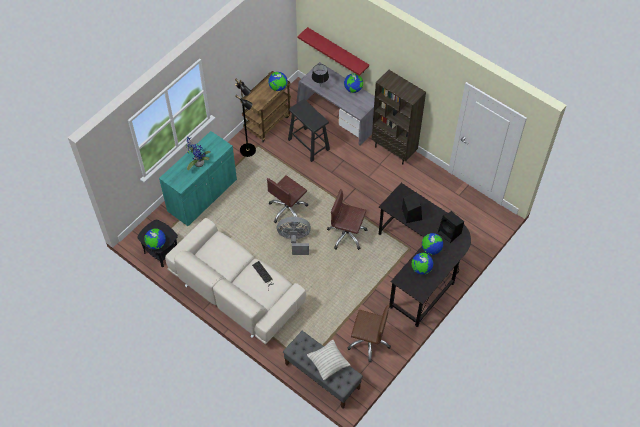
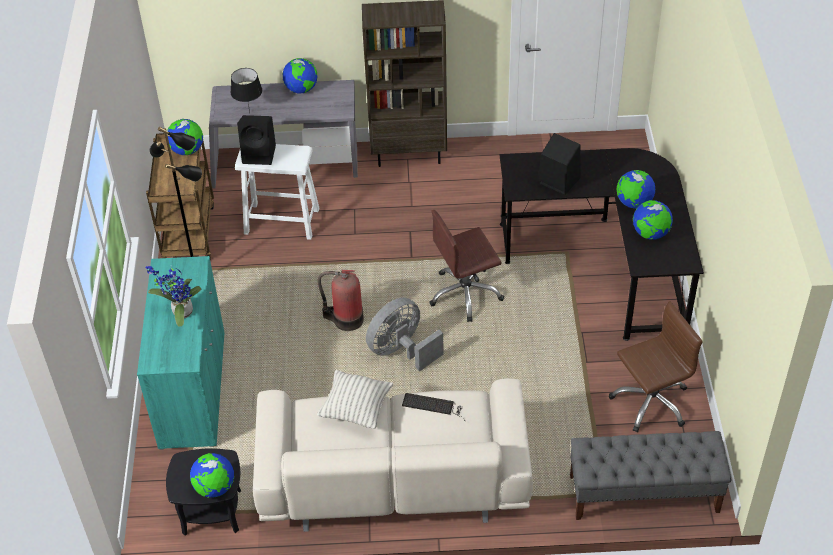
camera: 40 degrees left, 10 degrees down
brown office chair [267,175,308,224] -> fire extinguisher [318,270,364,331]
black stool [288,99,330,162] -> white stool [235,144,319,240]
red shelf [298,27,369,76] -> none
pillow [307,340,350,380] -> pillow moved to [317,370,393,429]
black speaker [438,211,464,243] -> black speaker moved to [237,115,276,165]

